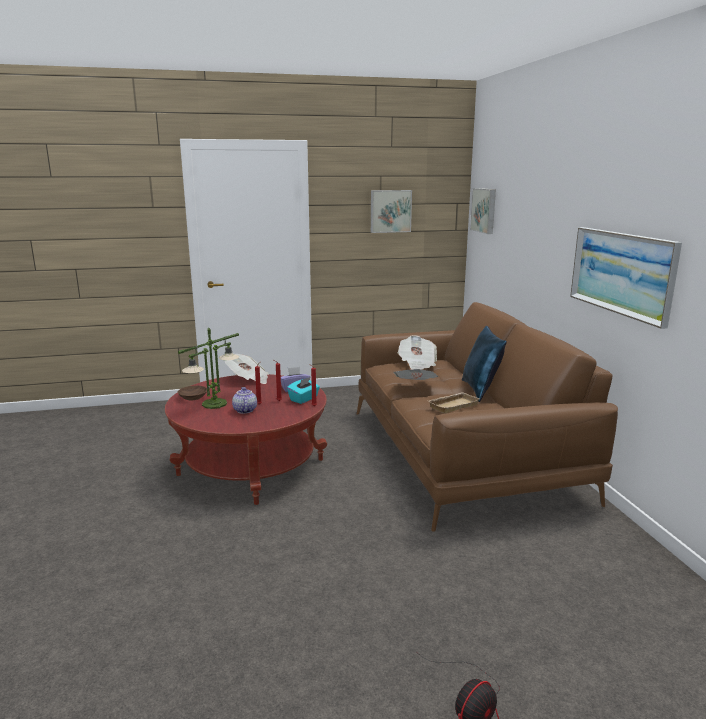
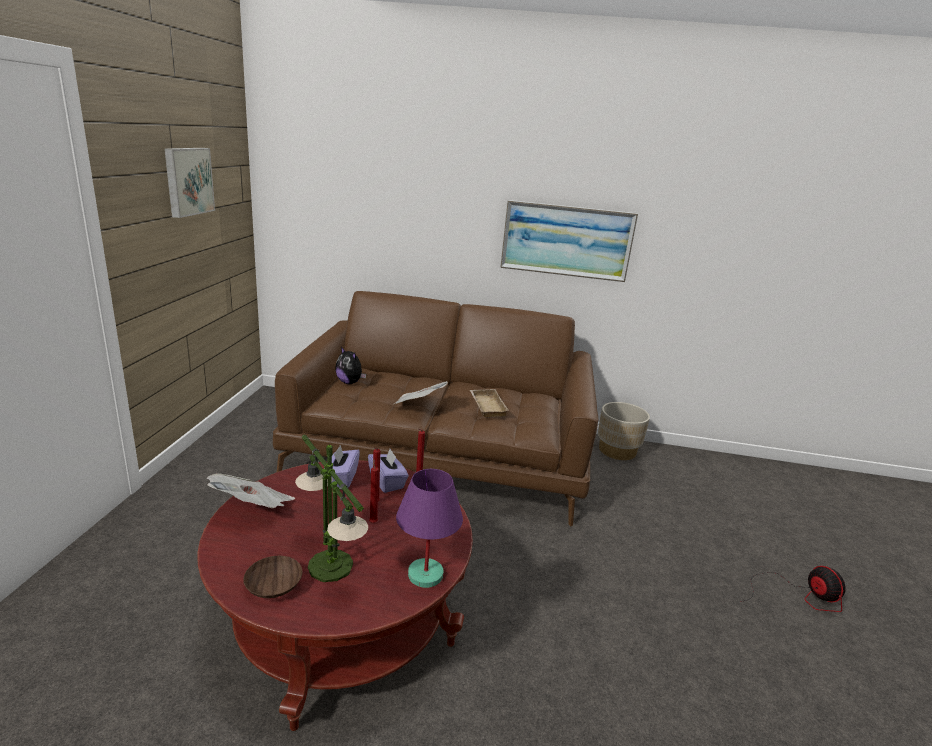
camera: 70 degrees left, 5 degrees up
teapot [232,387,257,414] -> none
turquoise tissue box [287,377,320,404] -> purple tissue box [368,449,409,493]
newspaper [398,335,437,369] -> plush toy [335,347,366,384]
blue pillow [462,325,507,402] -> none
picture [470,188,496,234] -> none
none -> purple table lamp [396,469,463,588]
none -> beige planter [598,402,650,460]

